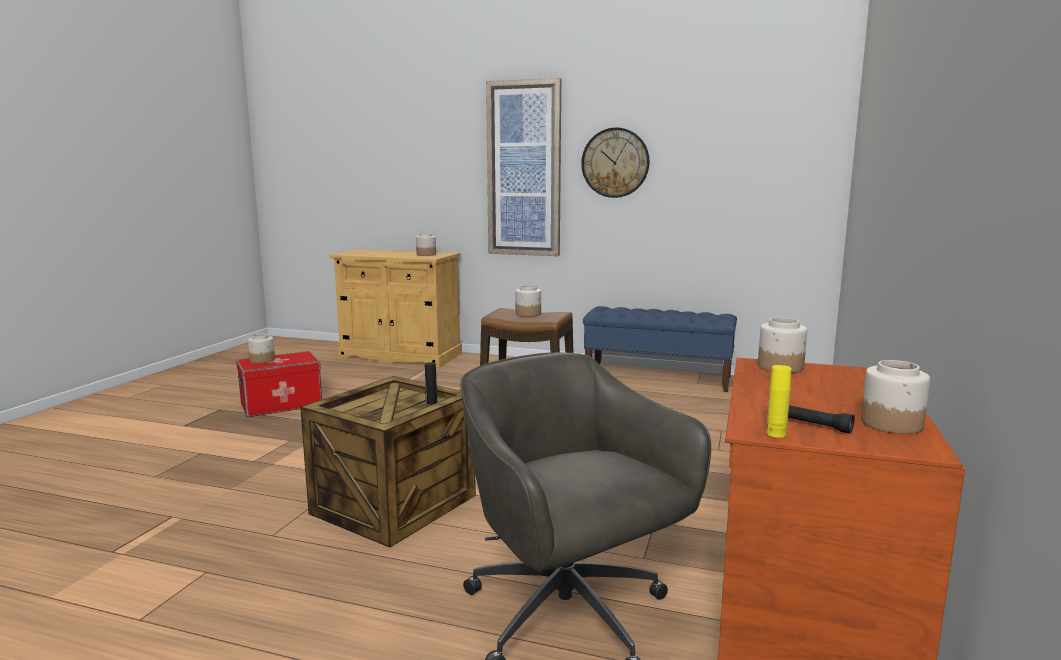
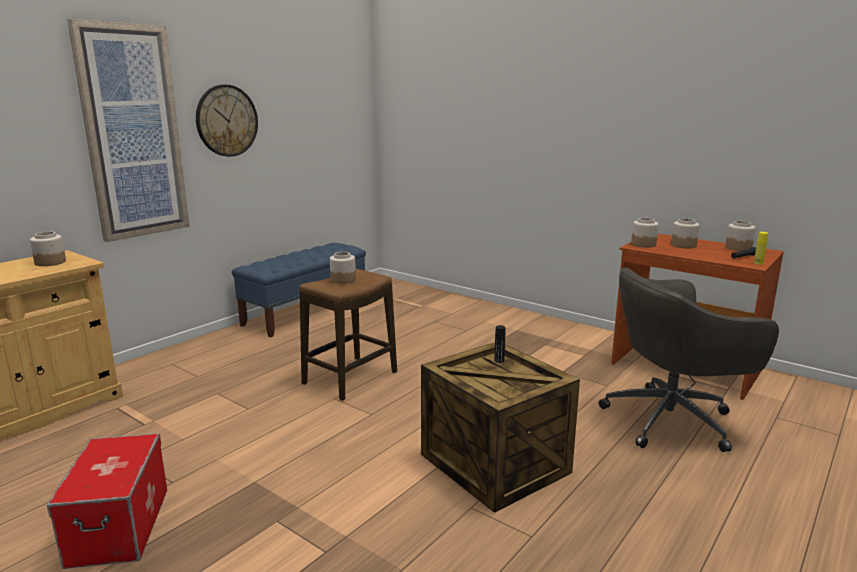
camera: 70 degrees left, 5 degrees up
jar [248,333,275,363] -> jar moved to [671,218,700,248]

